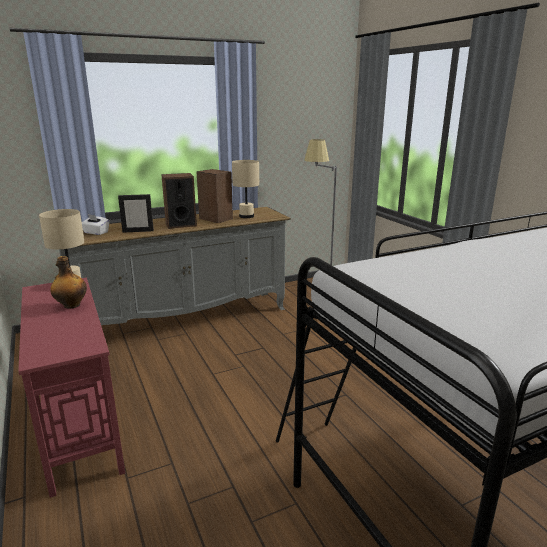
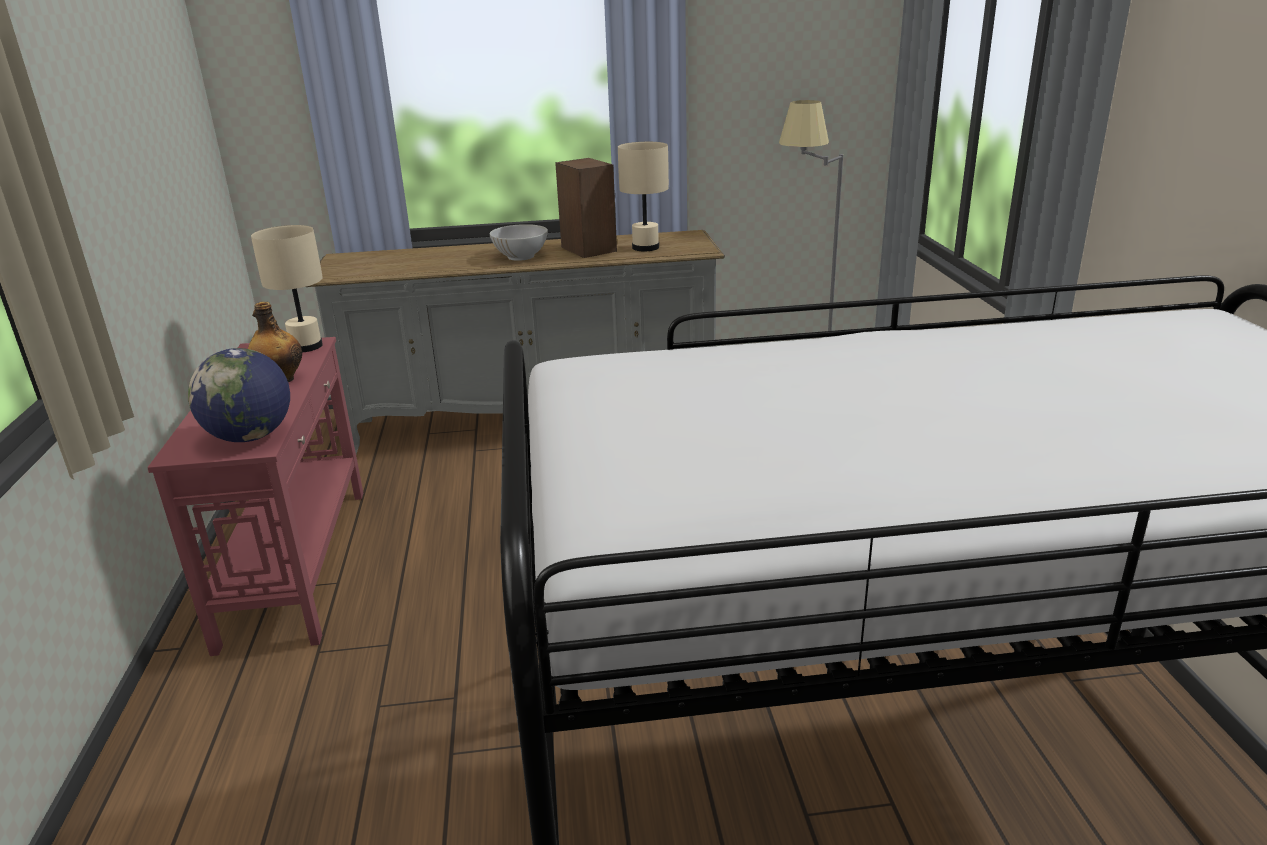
camera: 20 degrees right, 5 degrees up
white tissue box [82,214,109,235] -> none
picture frame [118,194,154,233] -> none
speaker [161,173,197,229] -> white bowl [490,224,548,261]
none -> globe [188,348,290,442]

